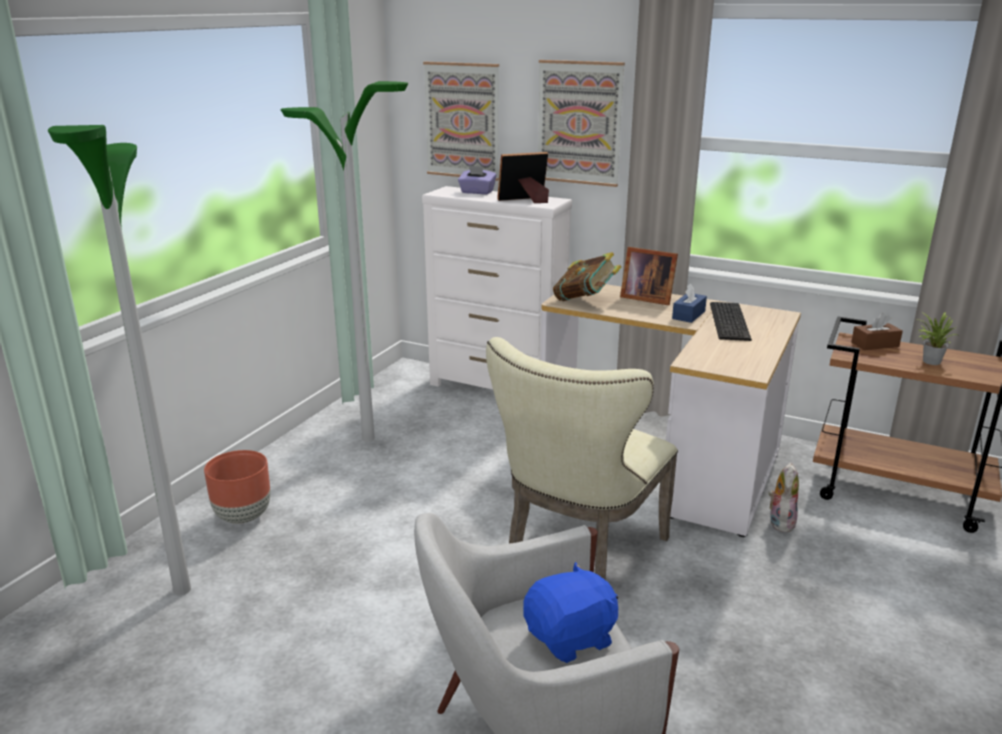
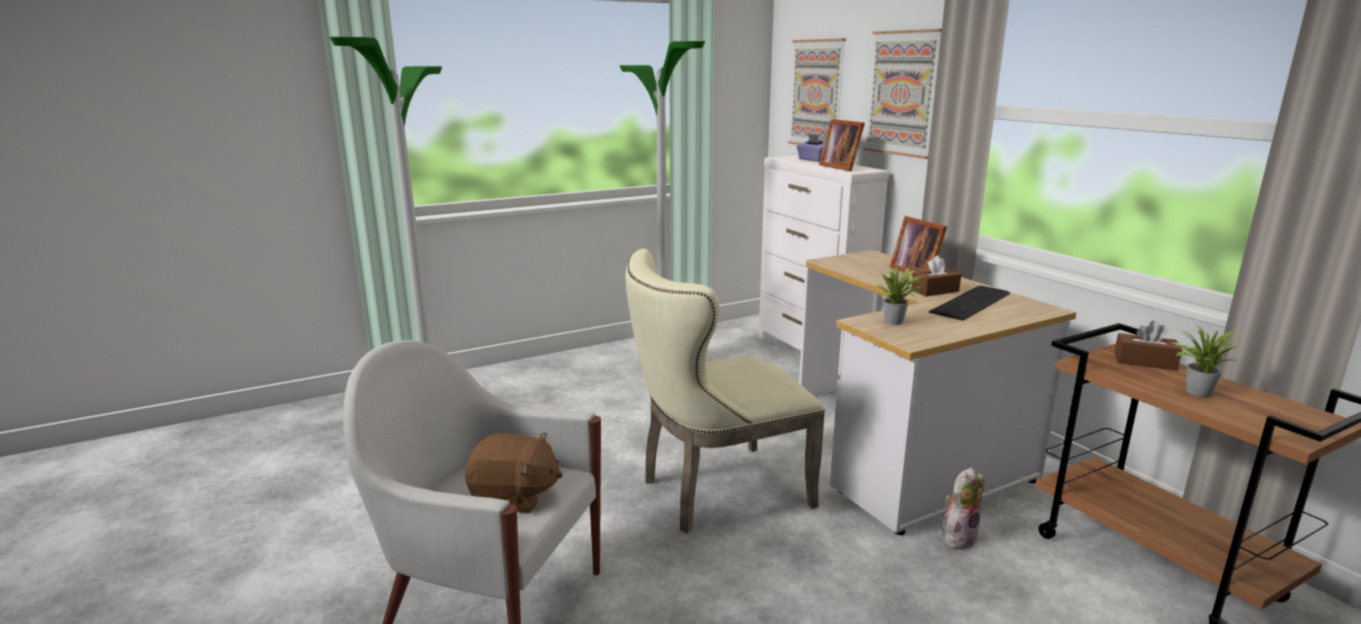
camera: 35 degrees right, 5 degrees down
brown planter [204,450,271,524] -> none
picture frame [497,152,549,203] -> picture frame turned 135 degrees counterclockwise [819,119,865,171]
blue plush toy [523,562,618,663] -> brown plush toy [465,433,563,513]
book [553,252,621,301] -> none
blue tissue box [672,283,707,323] -> brown tissue box [911,255,961,296]
none -> potted plant [876,266,923,325]

